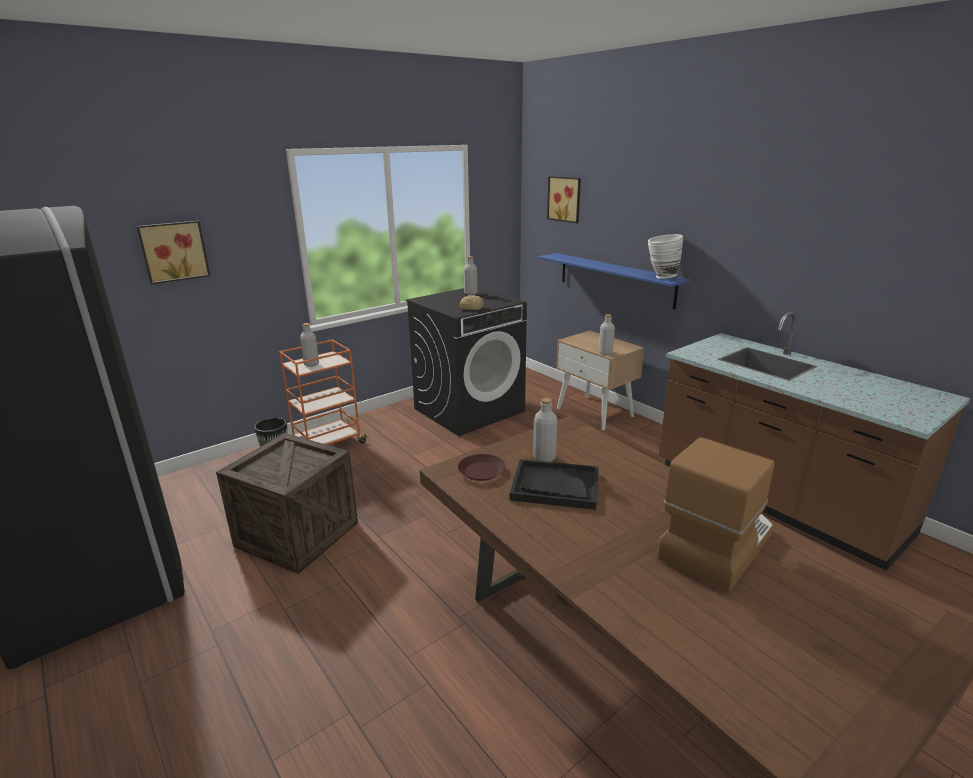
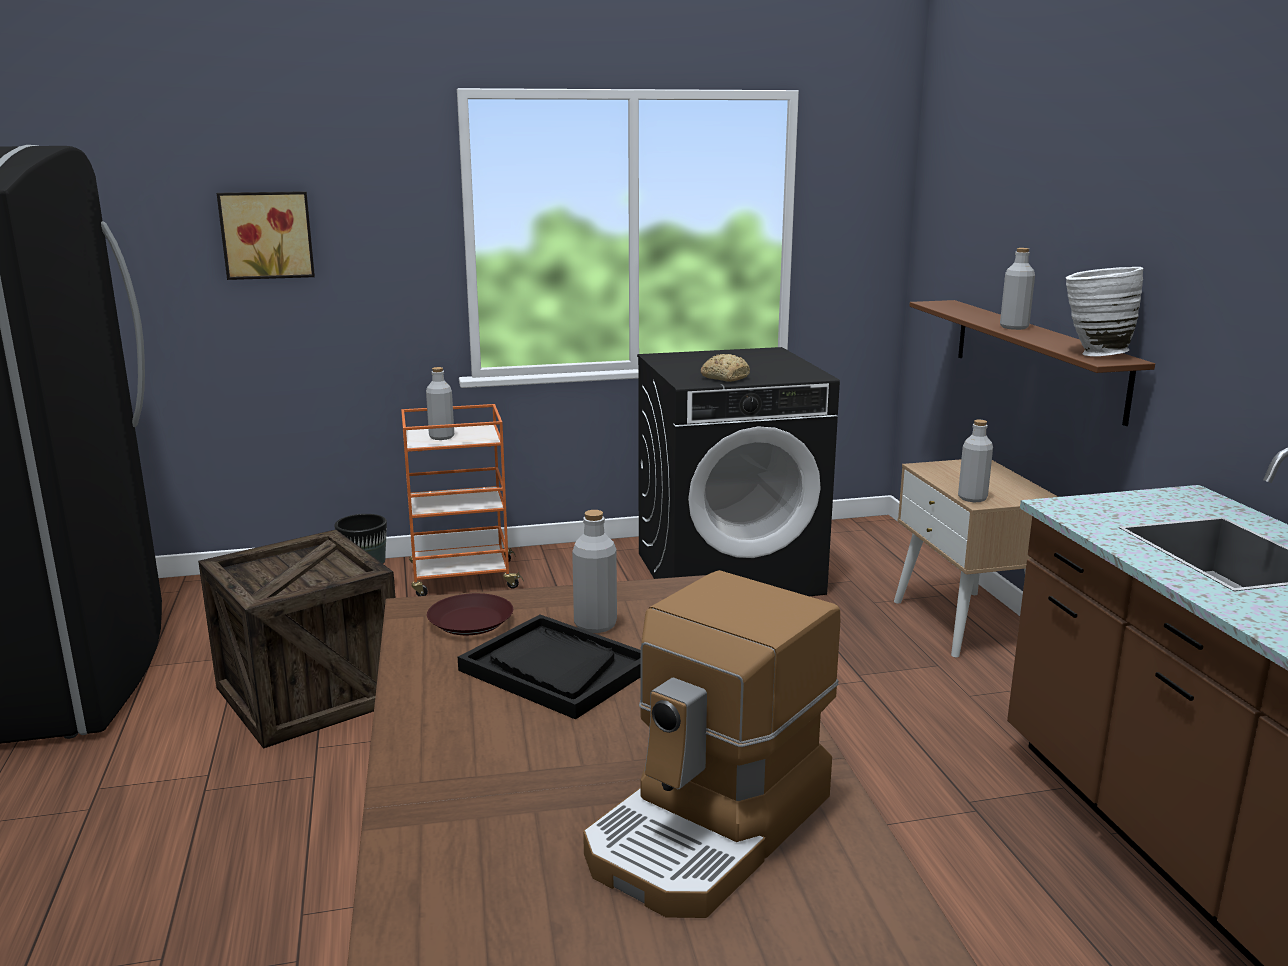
camera: 25 degrees right, 5 degrees down
grey bottle [464,256,477,295] -> grey bottle moved to [1000,248,1035,330]
blue shelf [539,253,690,309] -> brown shelf [909,300,1155,426]
picture [547,176,581,223] -> none
coffee machine [657,437,775,592] -> coffee machine turned 150 degrees clockwise [583,570,840,918]

